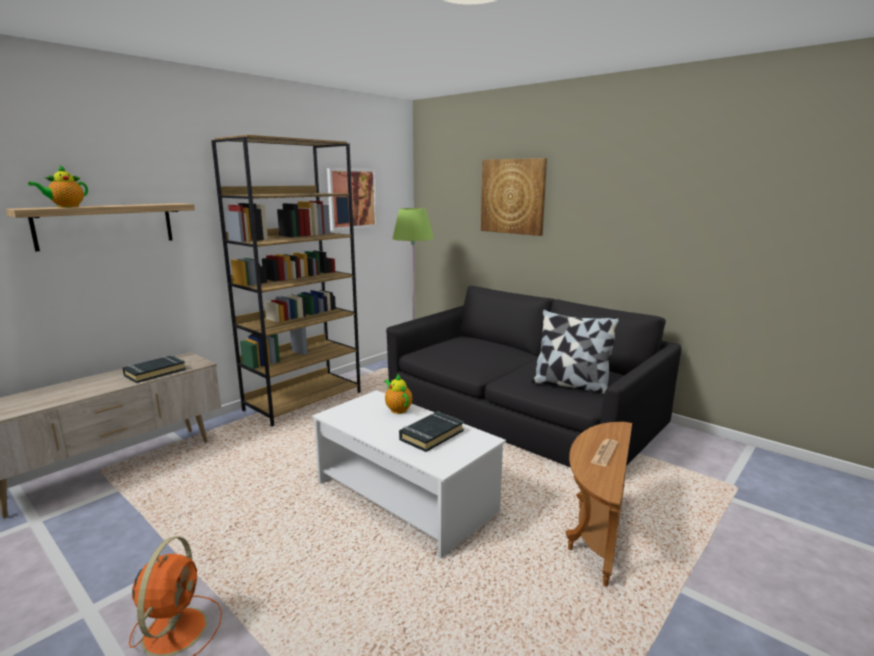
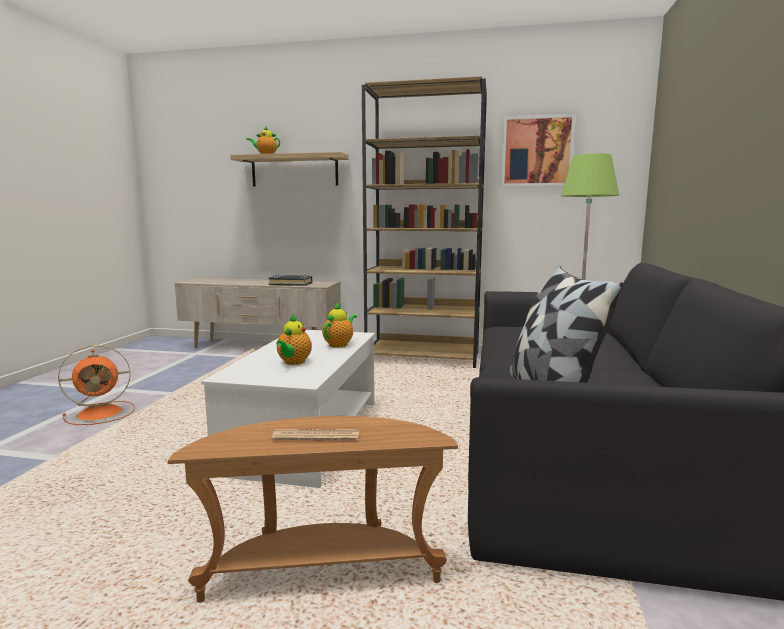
camera: 60 degrees right, 5 degrees down
black book [399,412,464,452] -> teapot [276,314,312,365]
picture [481,158,547,236] -> none

